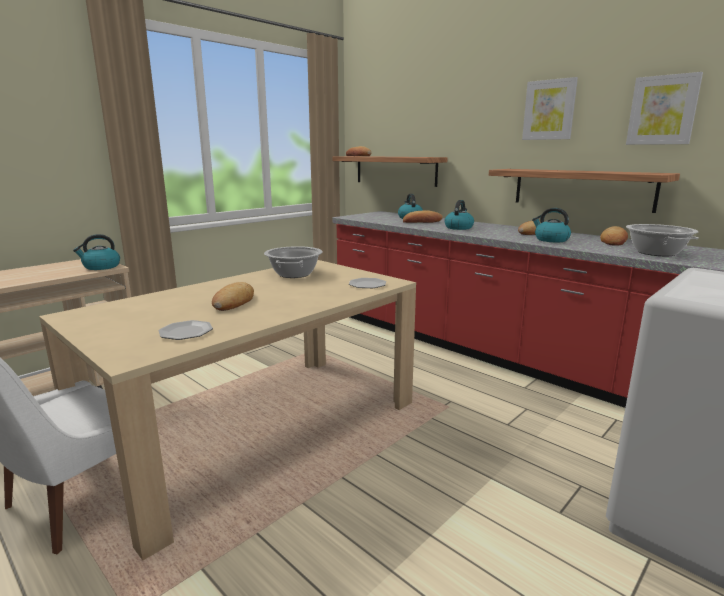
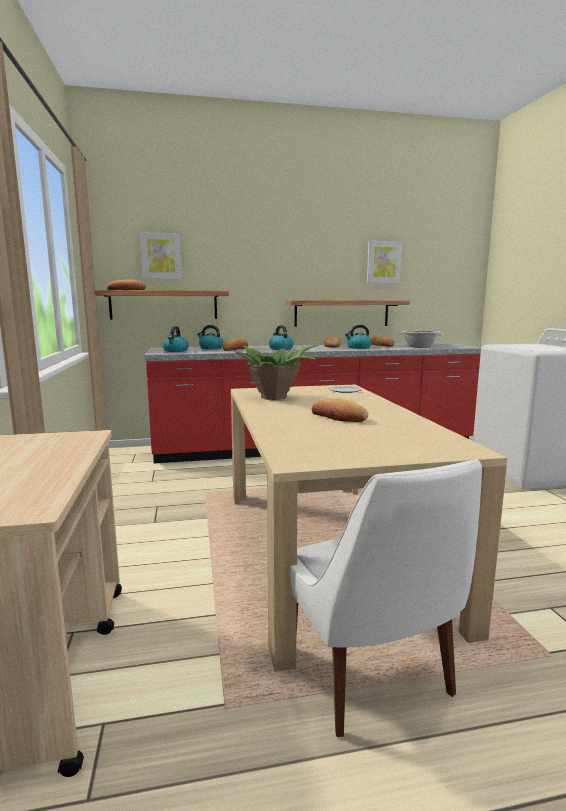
camera: 55 degrees left, 5 degrees down
kettle [73,234,120,270] -> kettle moved to [163,326,189,352]
plate [158,320,213,340] -> none
cooking pot [264,246,323,278] -> potted plant [226,345,319,400]
picture [522,77,578,140] -> picture moved to [140,232,182,279]

